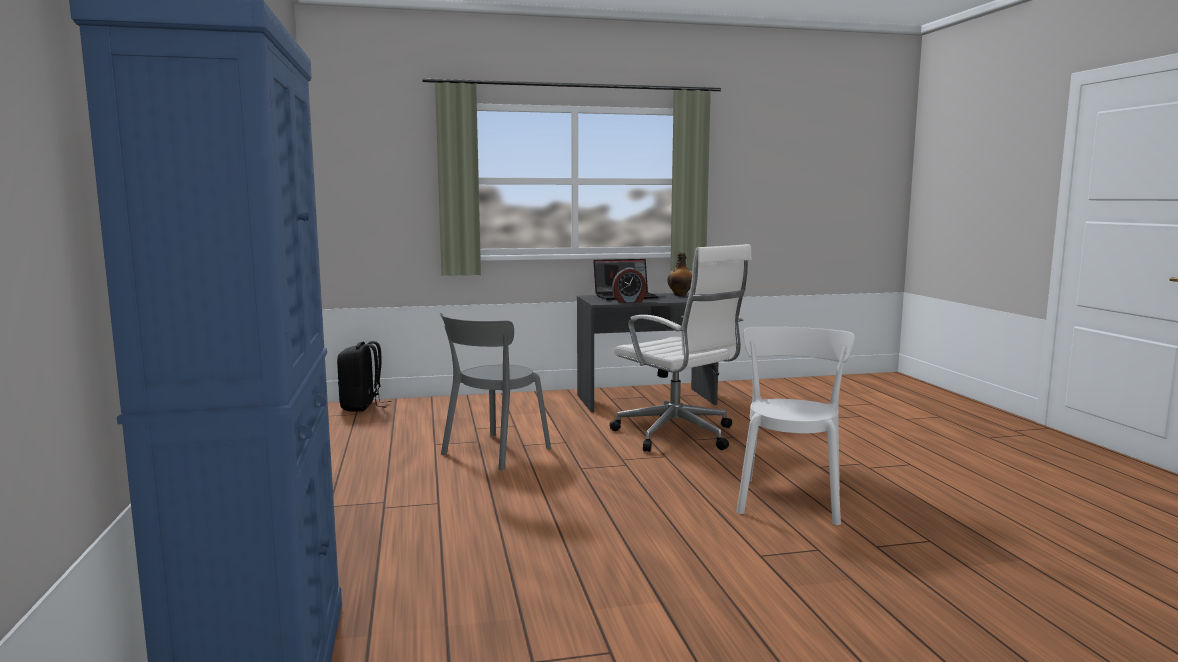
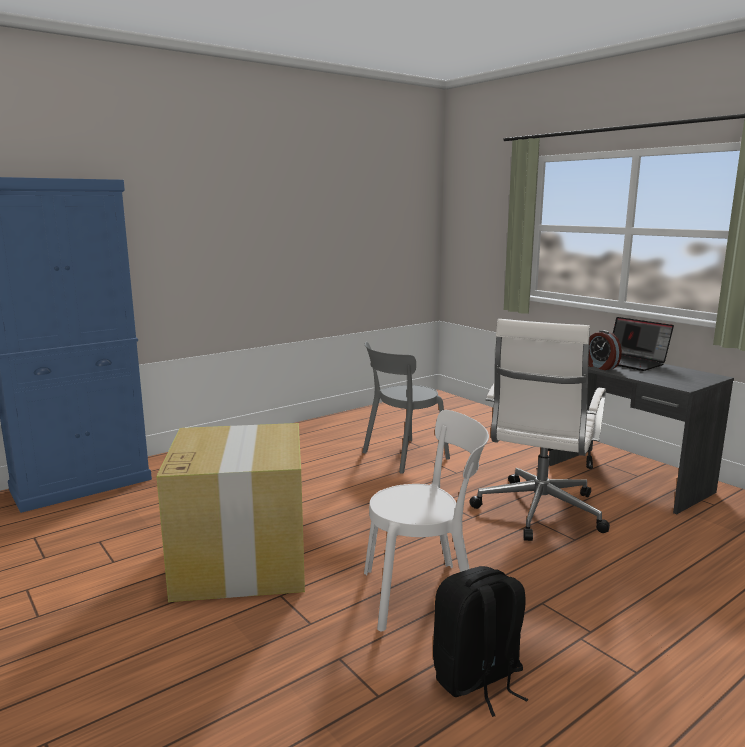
camera: 65 degrees right, 5 degrees up
black backpack [337,341,391,412] -> black backpack moved to [433,566,528,717]
grey chair [440,313,551,470] -> grey chair turned 45 degrees counterclockwise [362,342,450,474]
bottle [667,253,692,296] -> none
none -> cardboard box [156,423,305,602]

